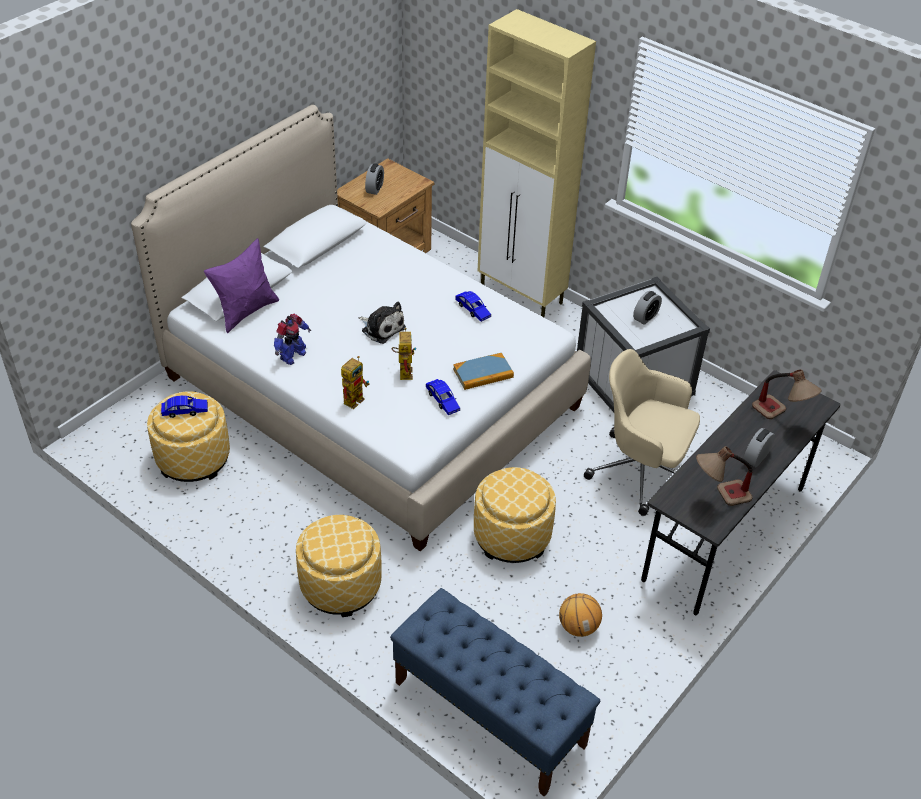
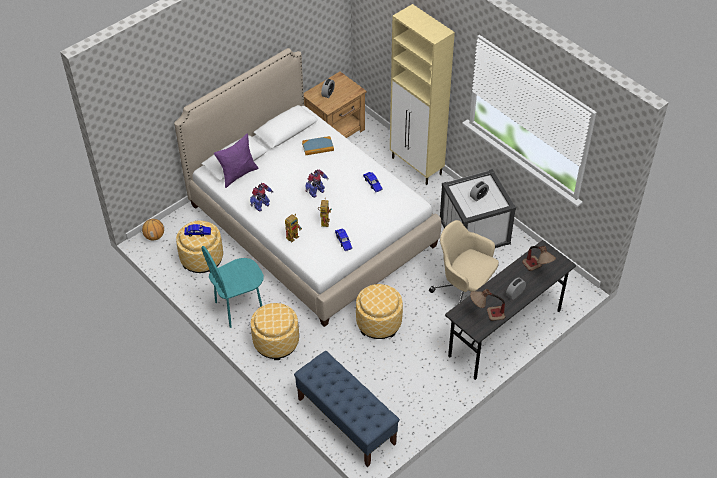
camera: 10 degrees right, 5 degrees up
plush toy [359,302,406,344] -> toy robot [305,169,329,198]
book [453,353,514,390] -> book moved to [302,136,334,155]
basketball [559,593,602,637] -> basketball moved to [142,219,164,240]
none -> turquoise chair [201,246,264,328]

